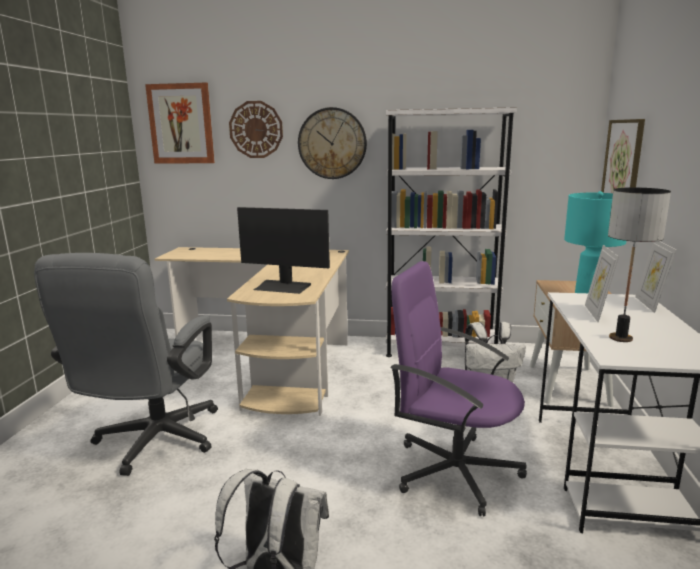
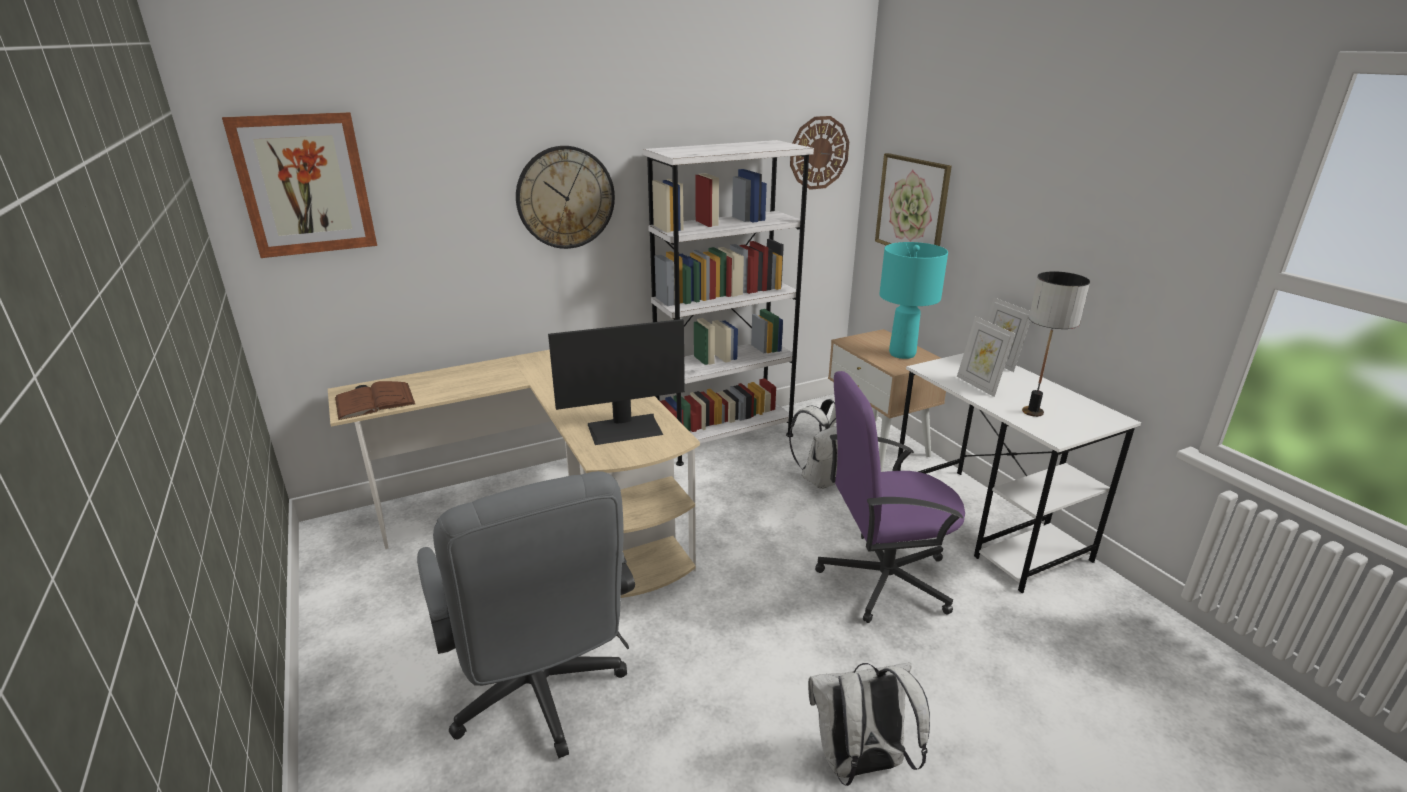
camera: 35 degrees left, 10 degrees up
wall clock [229,101,283,158] -> wall clock moved to [790,116,849,190]
none -> brown book [335,381,415,420]

